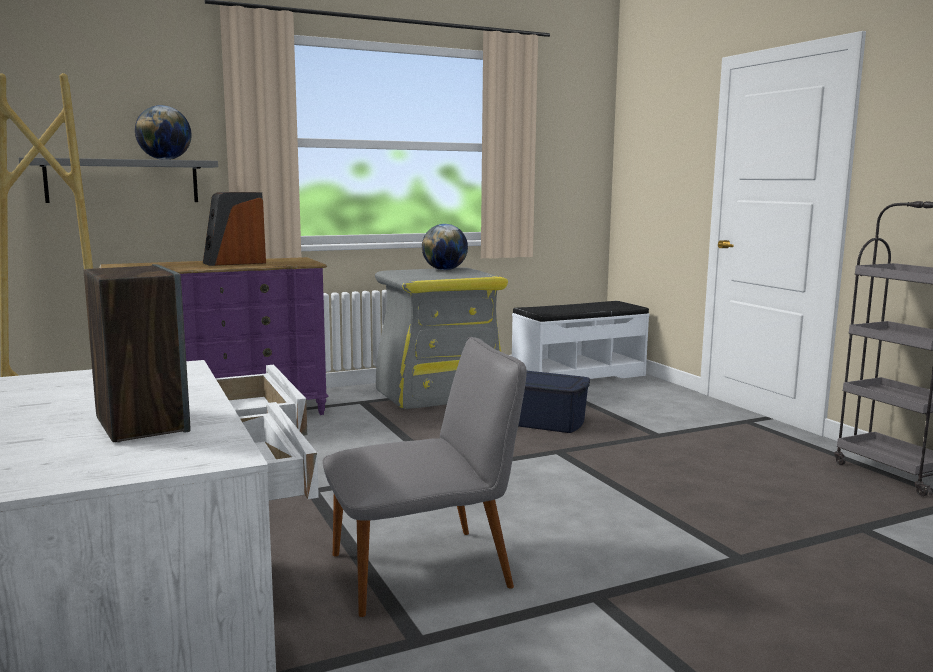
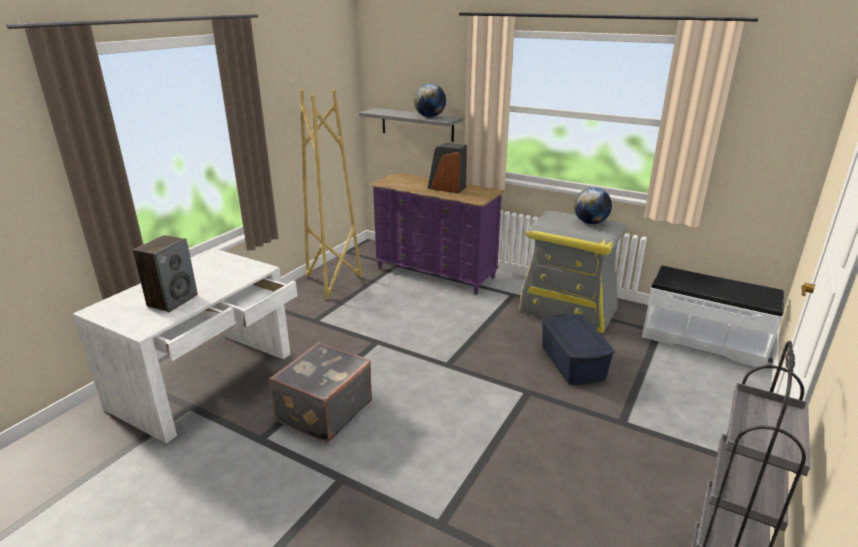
camera: 55 degrees right, 15 degrees up
grey chair [322,337,527,617] -> grey suitcase [269,342,372,443]

